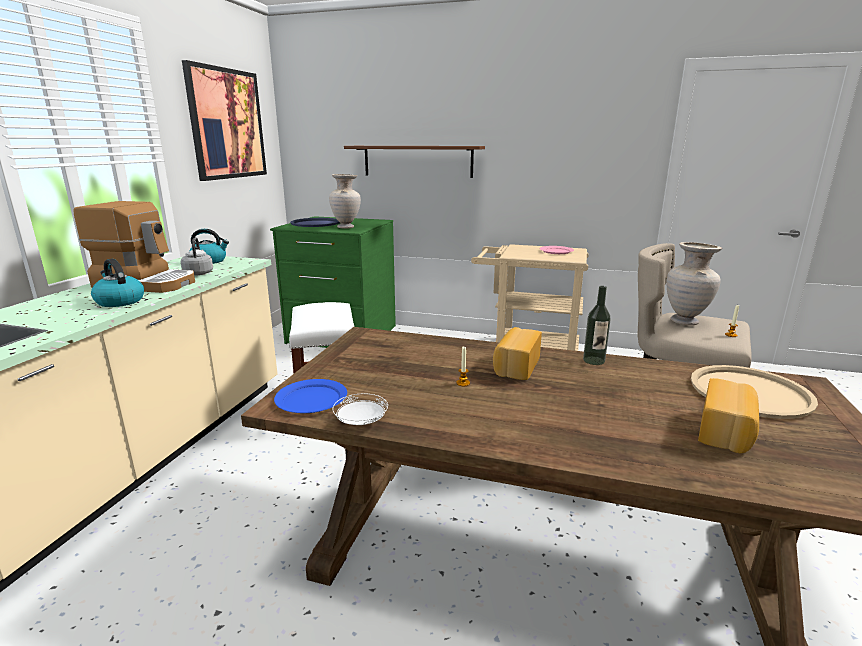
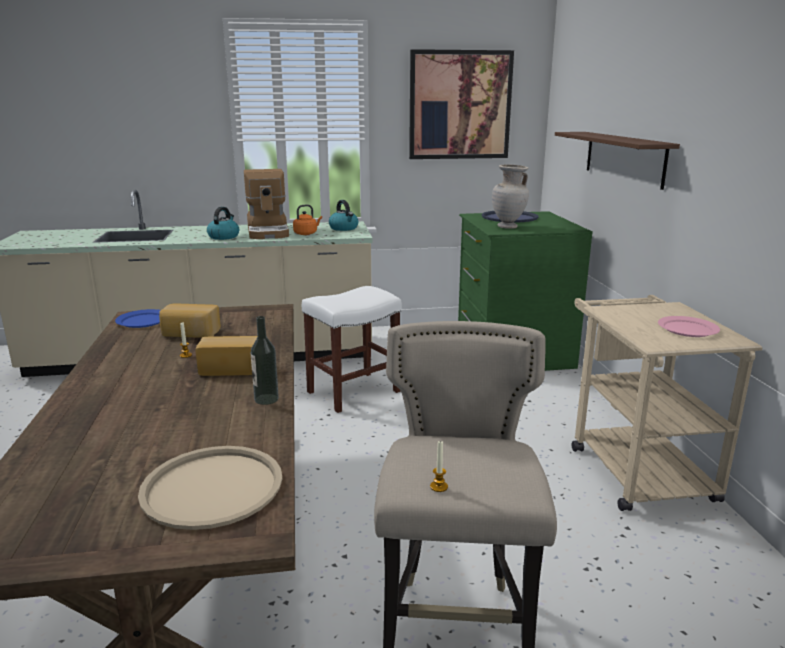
camera: 65 degrees right, 0 degrees up
grey kettle [181,237,213,275] -> orange kettle [293,205,322,235]
white plate [332,393,388,425] -> none
beige vase [666,242,722,326] -> none
bread [698,378,759,453] -> bread moved to [159,303,221,338]

